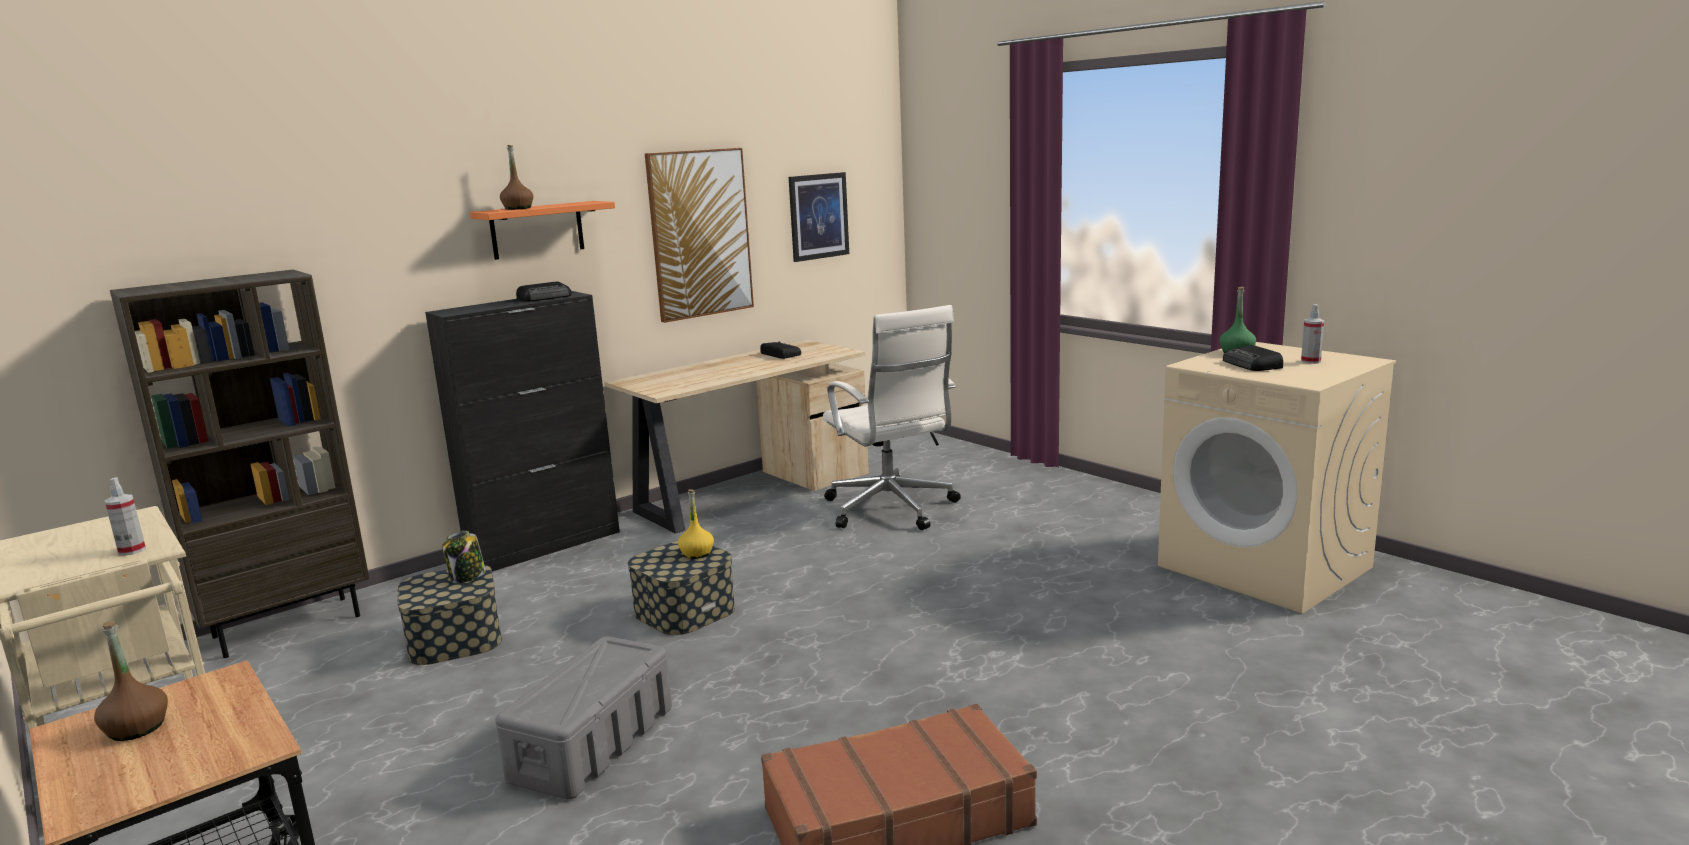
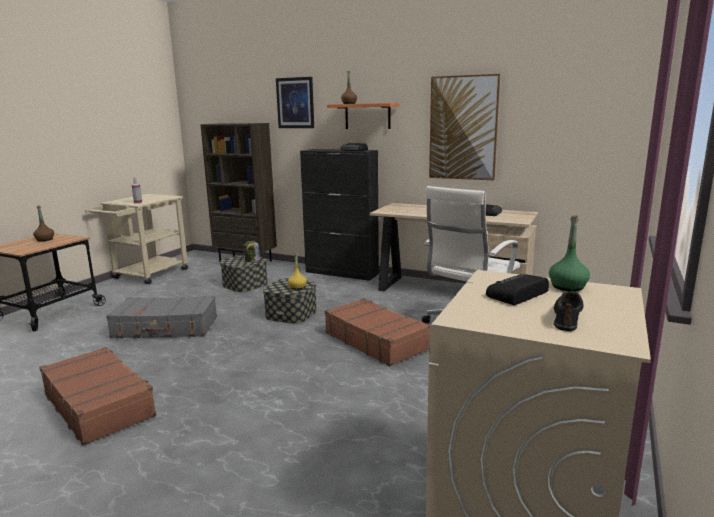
camera: 65 degrees right, 0 degrees up
grey storage box [495,636,672,799] -> grey suitcase [106,296,217,338]
picture [789,172,849,262] -> picture moved to [276,77,314,128]
spray bottle [1301,304,1324,364] -> black shoe [553,291,584,331]
none -> brown suitcase [325,298,430,366]

